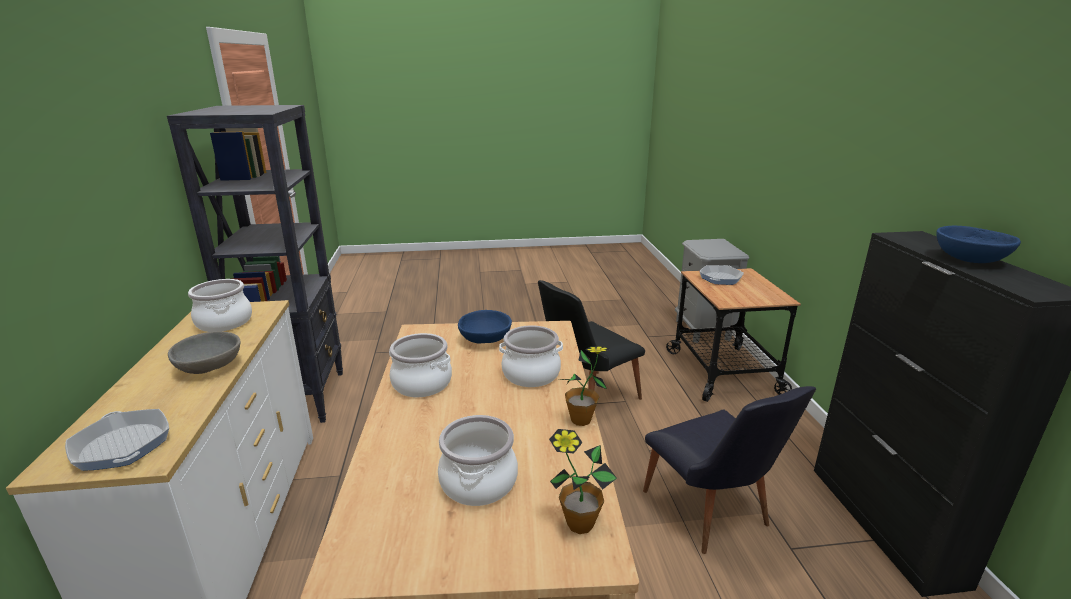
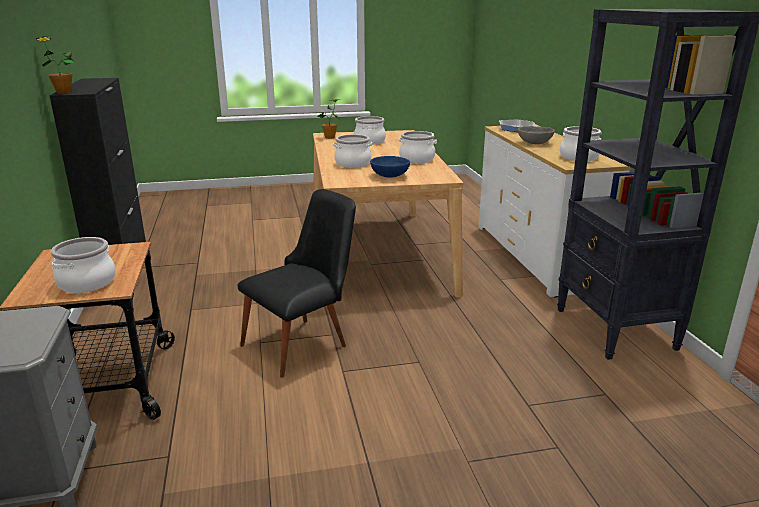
camera: 175 degrees right, 0 degrees up
potted plant [561,346,610,426] -> potted plant moved to [36,36,74,94]
black chair [643,386,816,554] -> none
frying pan [699,265,744,285] -> cooking pot [51,237,116,293]
blue bowl [936,226,1021,263] -> none

